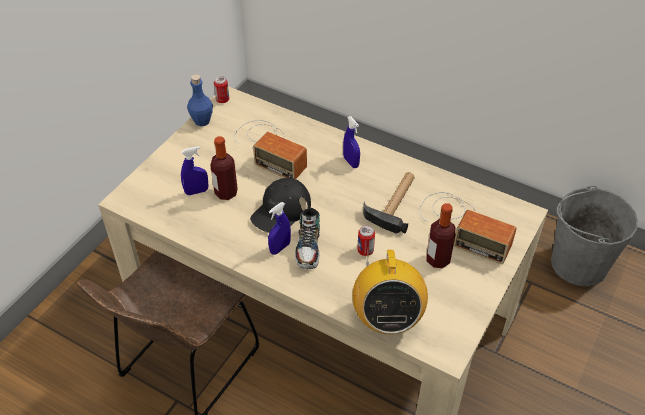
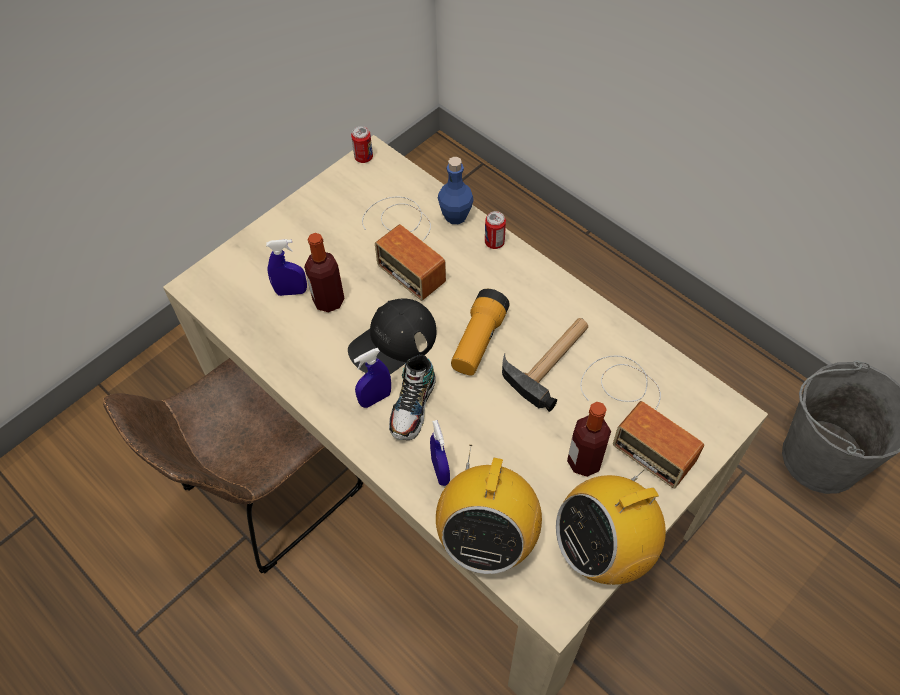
camera: 15 degrees right, 10 degrees up
blue bottle [187,74,213,126] -> blue bottle moved to [438,157,474,224]
blue spray bottle [343,116,360,168] -> blue spray bottle moved to [430,420,450,486]
can [357,225,375,256] -> can moved to [485,211,506,249]
none -> flashlight [451,289,510,375]
none -> radio [556,464,666,585]

